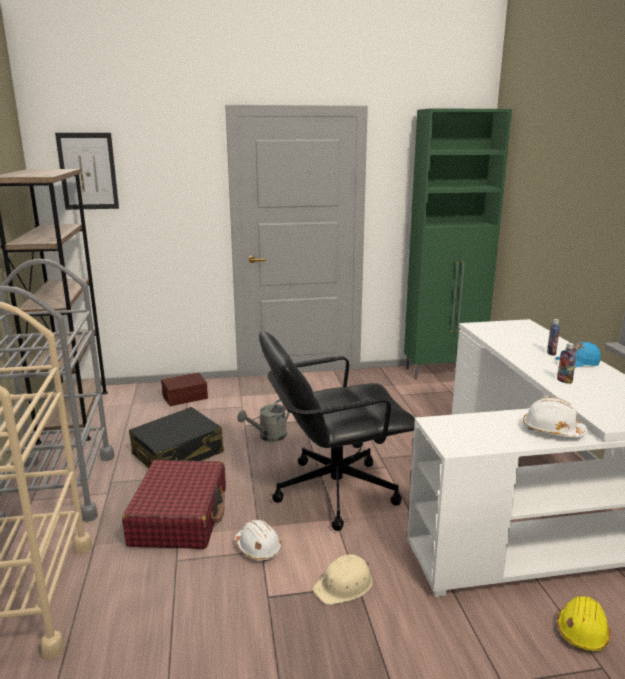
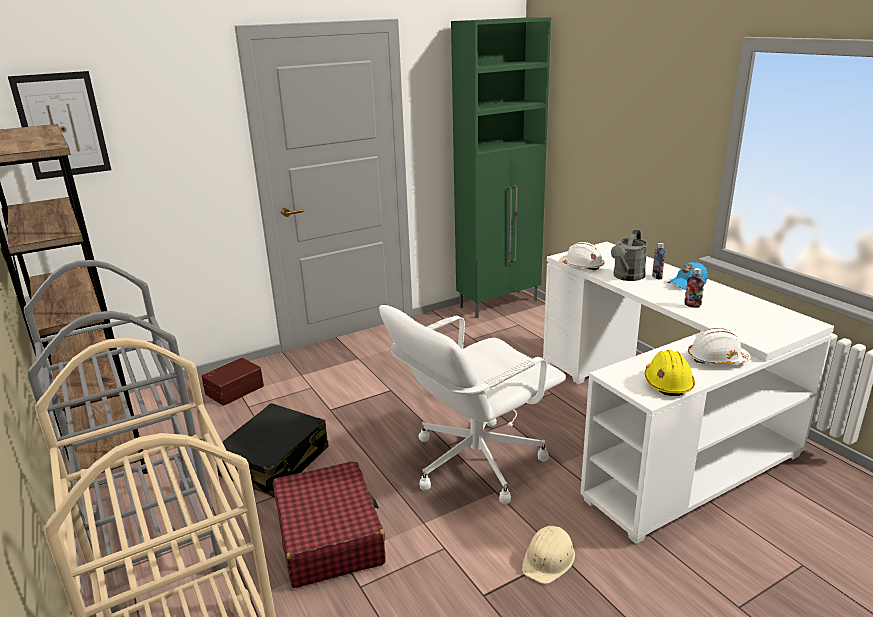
camera: 20 degrees left, 5 degrees up
white hard hat [235,519,282,561] -> white hard hat moved to [559,242,604,270]
grey watering can [237,399,290,442] -> grey watering can moved to [611,230,647,281]
black office chair [259,331,415,531] -> white office chair [379,305,566,504]
yellow hard hat [558,596,611,651] -> yellow hard hat moved to [645,350,695,396]

